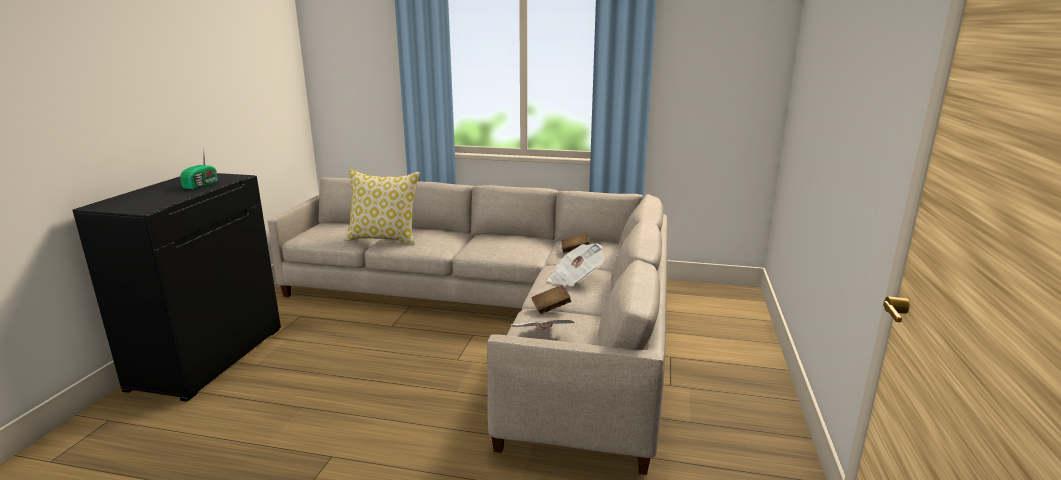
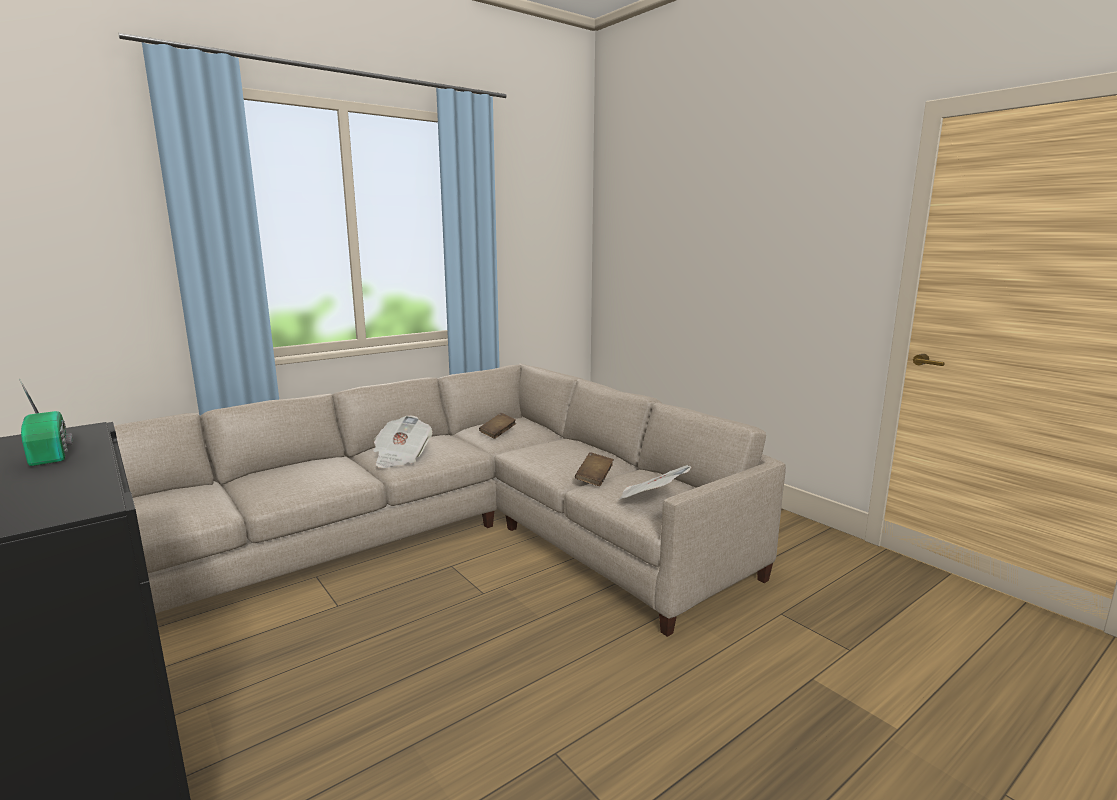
camera: 50 degrees left, 5 degrees down
pillow [345,169,420,245] -> none
newspaper [548,243,605,287] -> newspaper moved to [373,415,433,468]

